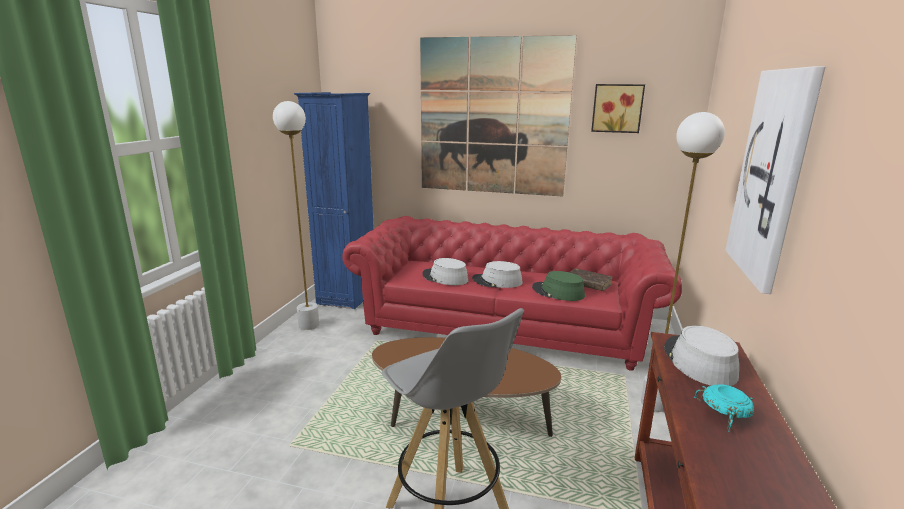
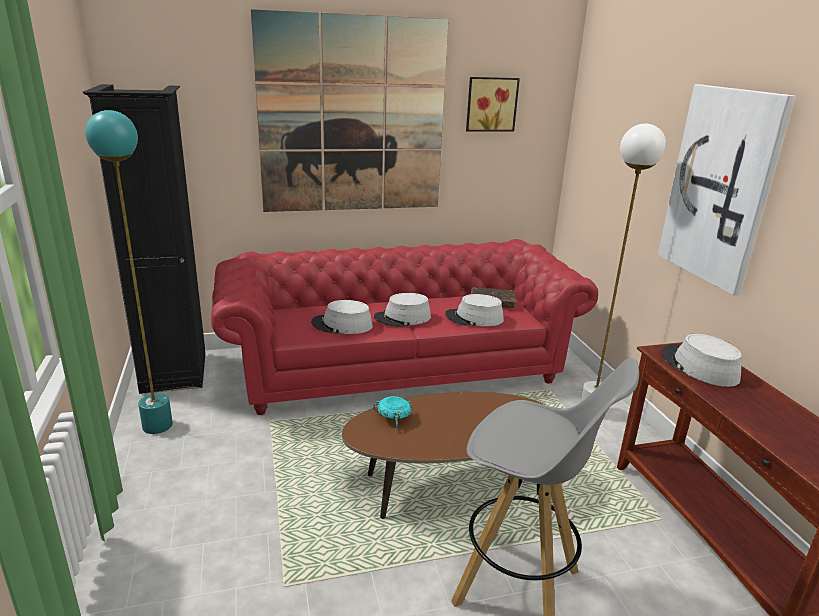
camera: 30 degrees left, 5 degrees up
white floor lamp [273,101,319,330] -> turquoise floor lamp [85,110,173,434]
blue cabinet [294,92,374,309] -> black cabinet [83,84,205,394]
green hat [532,271,585,301] -> grey hat [445,294,504,326]
turquoise bowl [694,385,754,432] -> turquoise bowl moved to [373,396,412,430]

